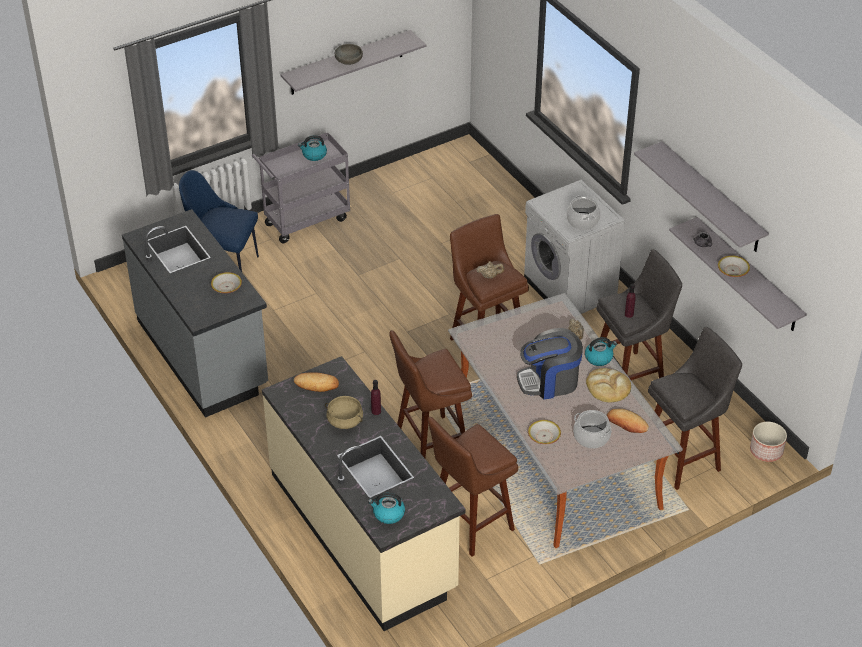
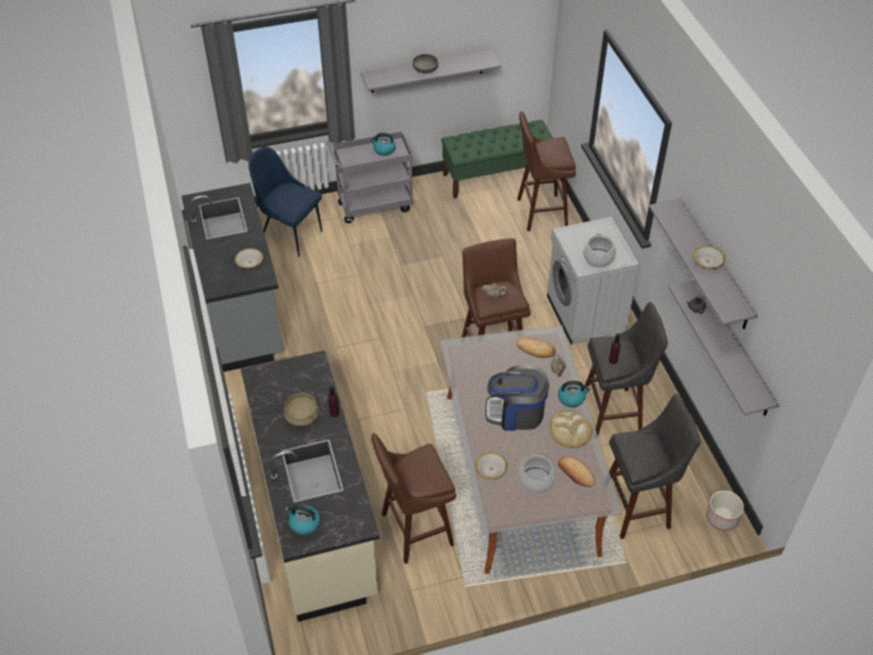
camera: 15 degrees right, 5 degrees up
bread [294,372,339,392] -> bread moved to [516,337,556,358]
brown stool [389,330,472,458] -> brown stool moved to [517,111,576,231]
bowl [718,255,750,277] -> bowl moved to [693,246,725,269]
none -> green bench [441,120,553,198]

